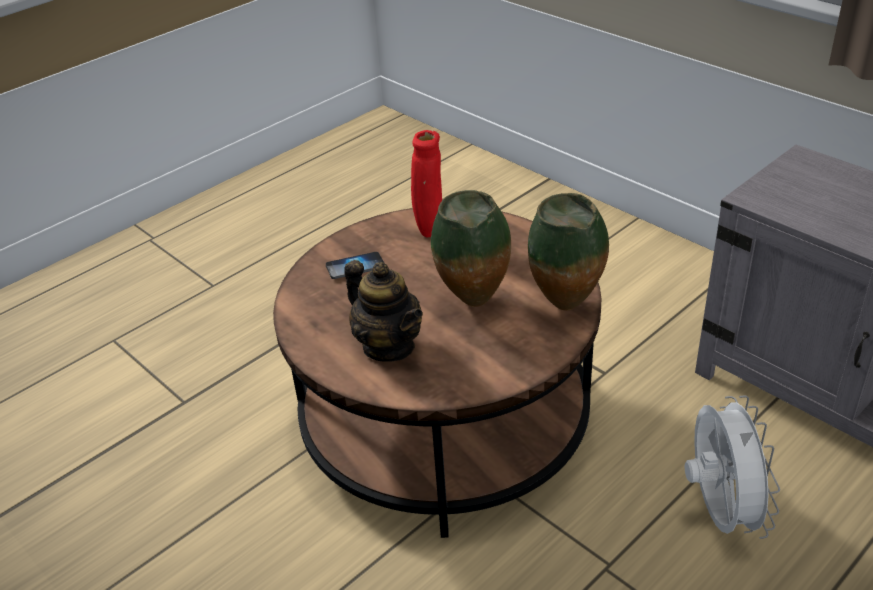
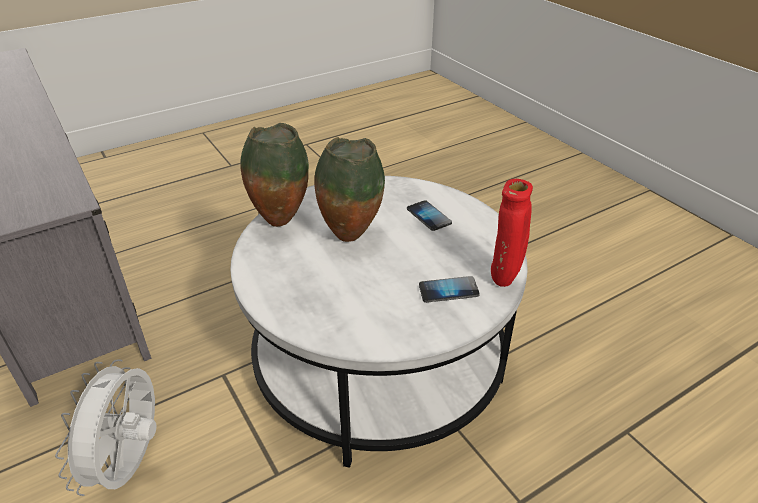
camera: 170 degrees left, 0 degrees up
brown coffee table [273,208,601,538] -> white coffee table [230,176,528,468]
teapot [344,260,423,362] -> phone [407,200,452,231]
red vase [411,130,442,237] -> red vase moved to [491,179,533,287]
white fan [685,395,780,539] -> white fan moved to [55,359,156,496]

